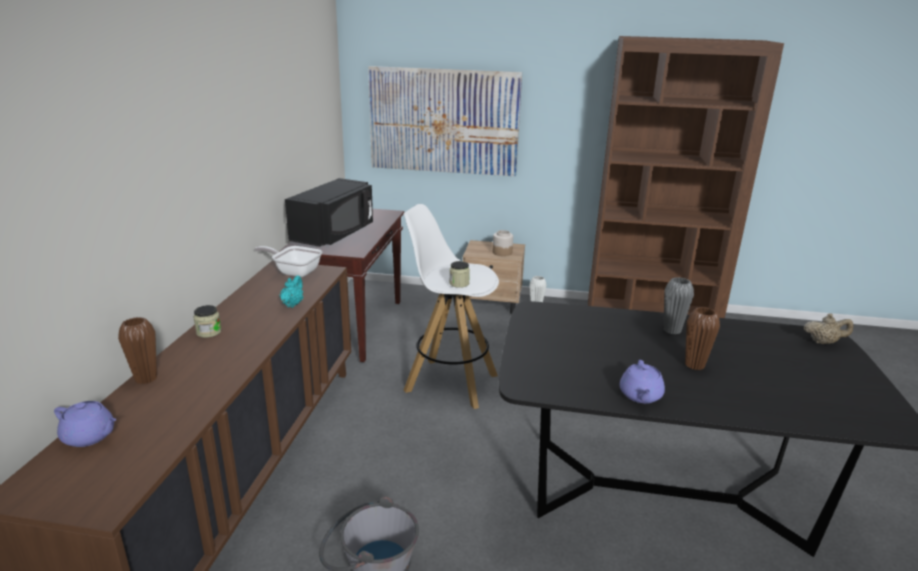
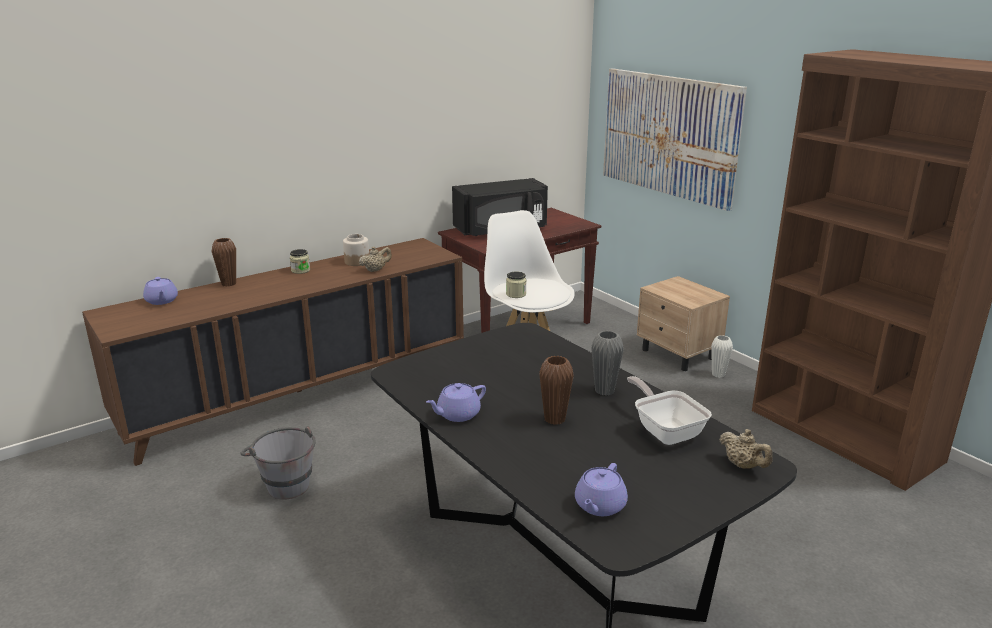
camera: 45 degrees right, 0 degrees up
frying pan [255,246,322,277] -> frying pan moved to [627,376,712,445]
turquoise teapot [280,275,303,308] -> beige teapot [359,246,392,272]
jar [493,230,513,256] -> jar moved to [343,234,369,266]
none -> purple teapot [575,463,628,516]

